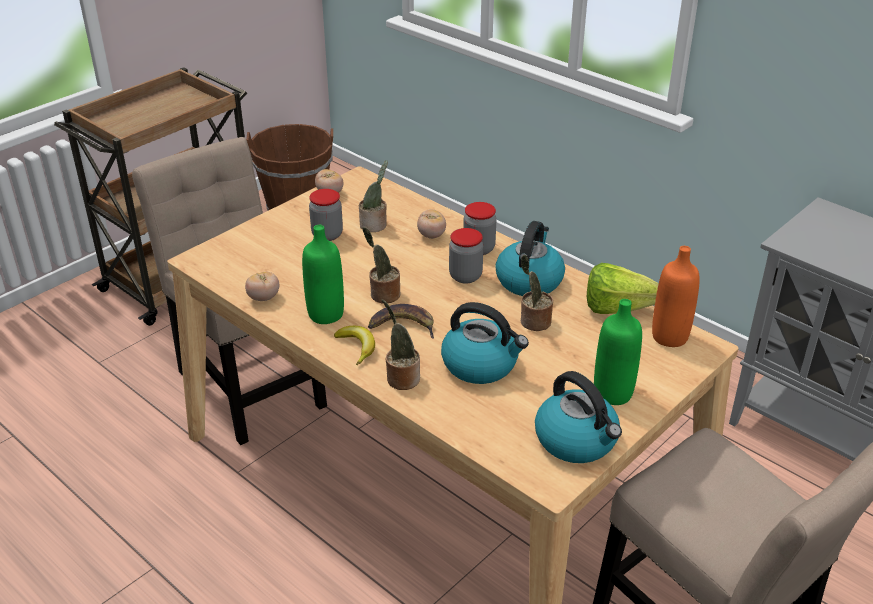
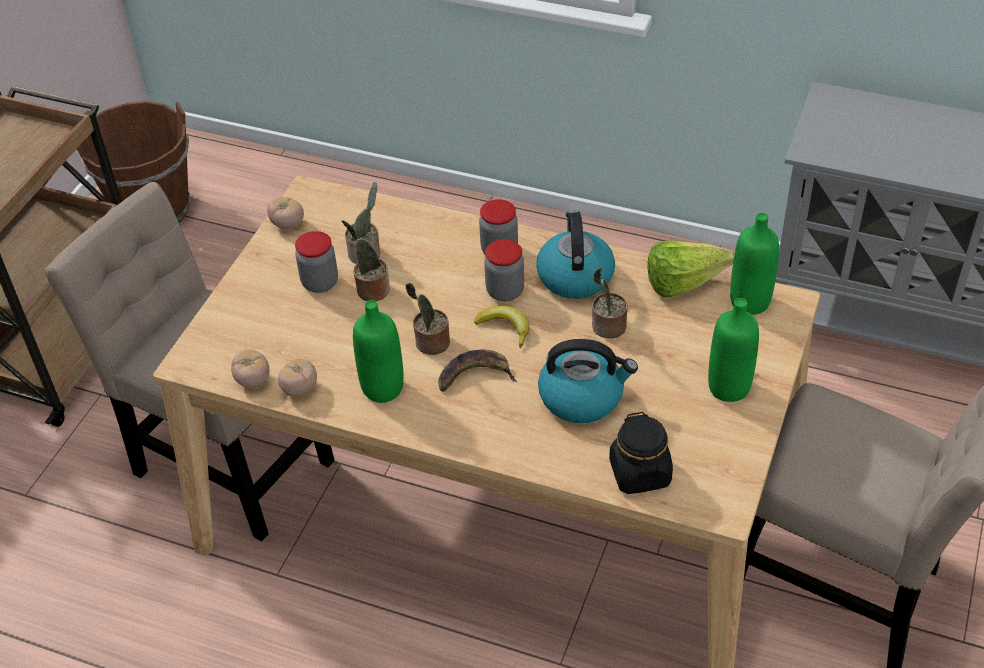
camera: 20 degrees left, 10 degrees up
banana [334,326,375,365] -> banana moved to [474,305,529,348]
potted plant [382,299,420,390] -> potted plant moved to [341,220,390,301]
tomato [417,209,446,239] -> tomato moved to [231,349,270,388]
kettle [535,371,622,463] -> none
orange bottle [652,246,700,347] -> green bottle [730,213,779,315]
none -> black jar [609,412,673,494]

